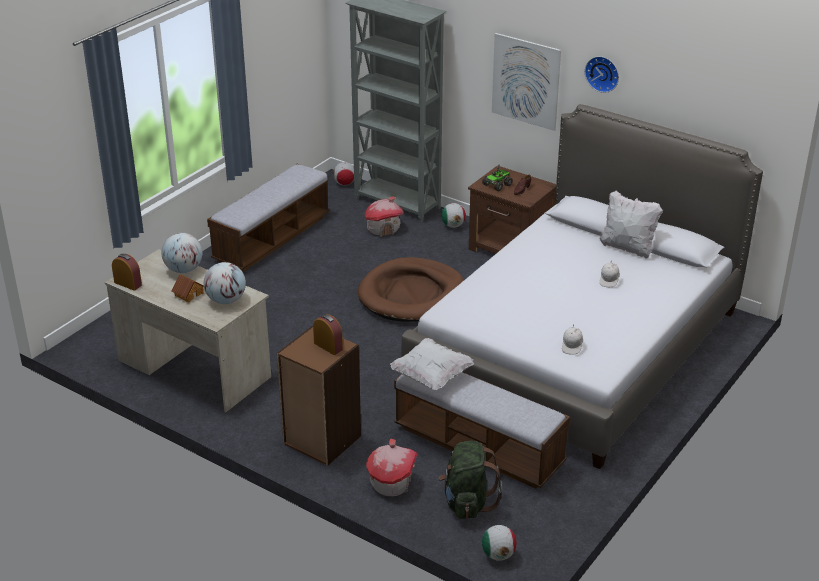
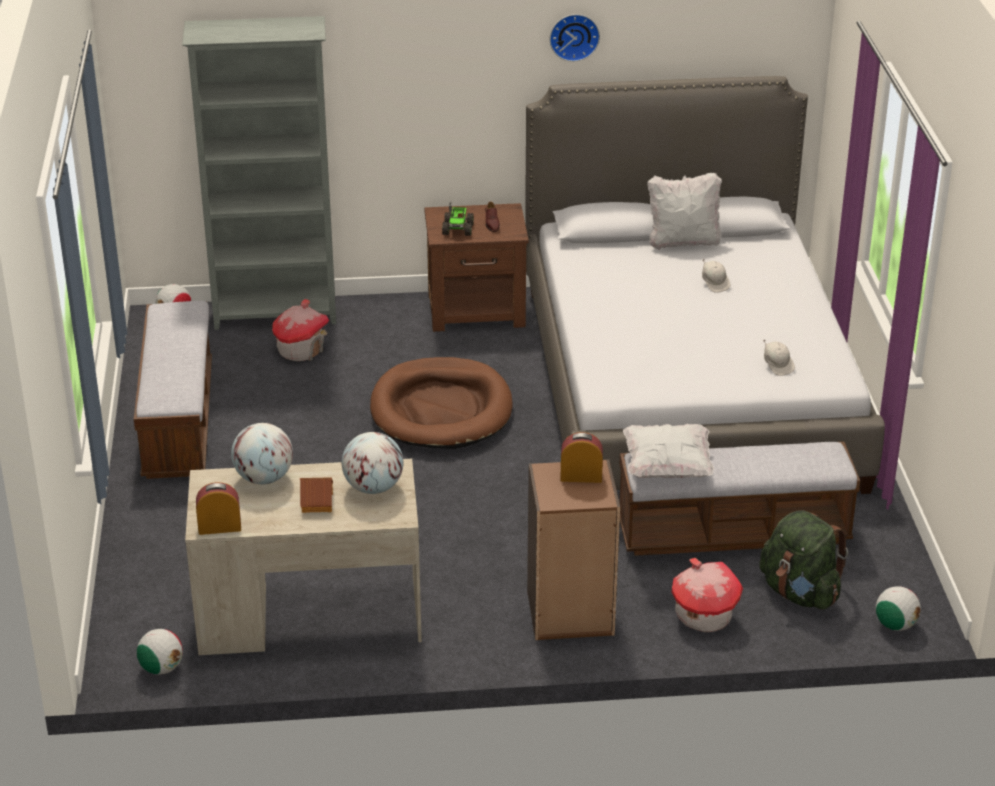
camera: 40 degrees left, 0 degrees up
football [441,203,466,228] -> football moved to [137,629,183,675]
picture [492,33,561,131] -> none

